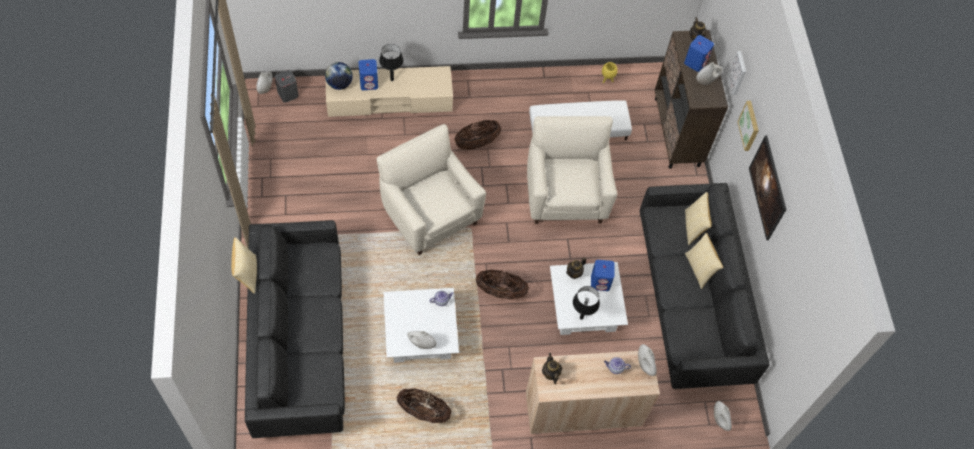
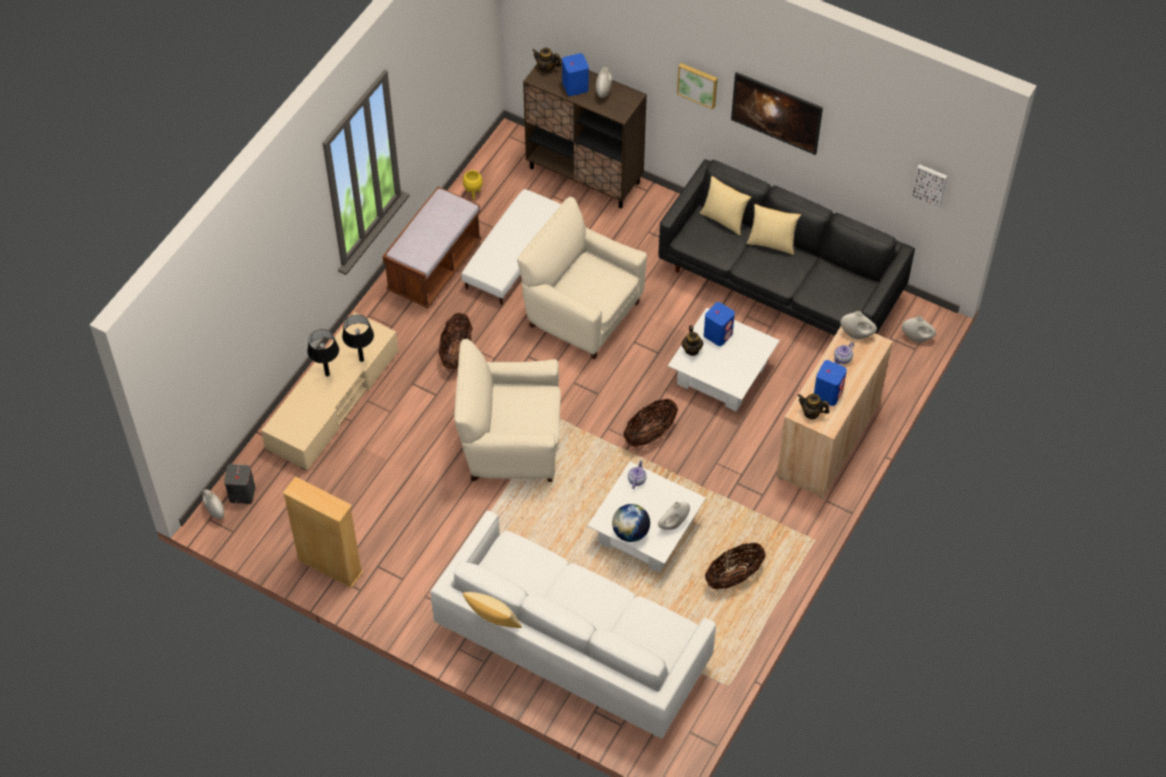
camera: 50 degrees left, 5 degrees down
black sofa [245,220,345,438] -> white sofa [430,510,716,738]
globe [325,62,353,90] -> globe moved to [612,504,650,542]
blue speaker [359,59,378,90] -> blue speaker moved to [814,360,847,406]
black table lamp [573,286,600,320] -> black table lamp moved to [342,314,374,362]
picture [728,51,746,95] -> picture moved to [911,164,947,209]
none -> beige bookcase [283,477,363,588]
none -> brown bench [382,187,482,308]

